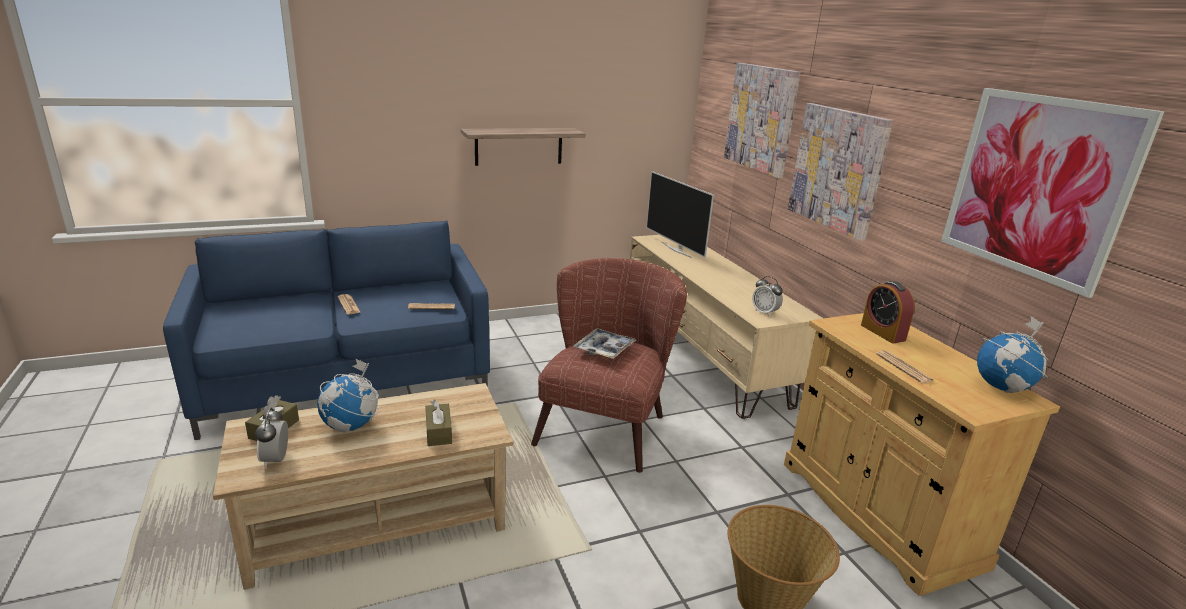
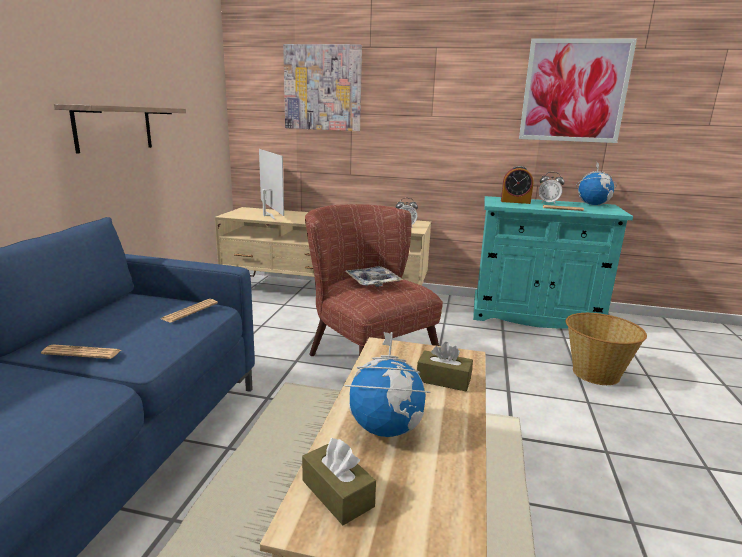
camera: 55 degrees left, 5 degrees down
alarm clock [255,408,288,468] -> alarm clock moved to [539,172,565,204]
television [646,171,714,258] -> television turned 120 degrees counterclockwise [259,149,284,220]
beige cabinet [784,313,1060,596] -> turquoise cabinet [473,196,633,329]
picture [788,103,893,241] -> none

